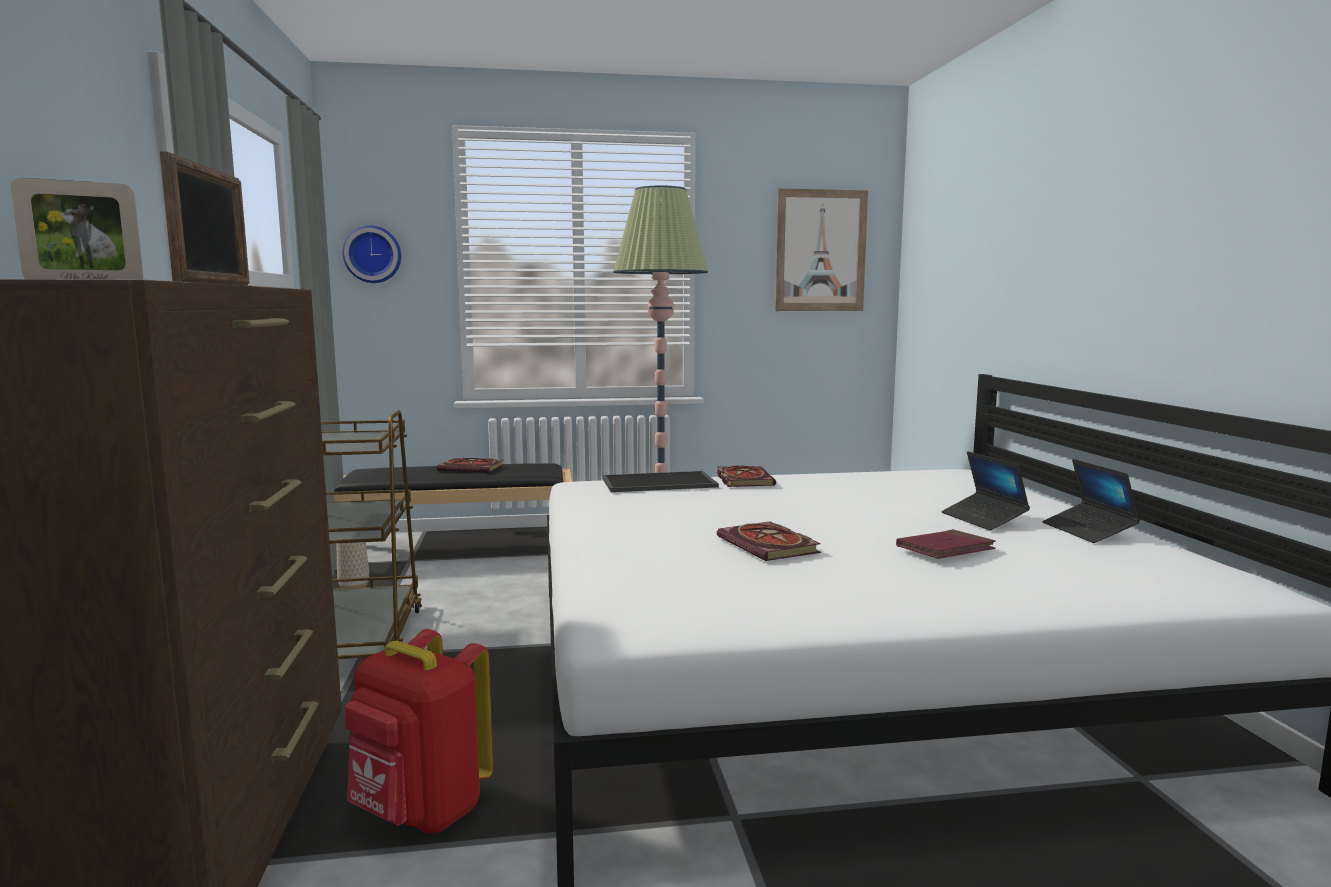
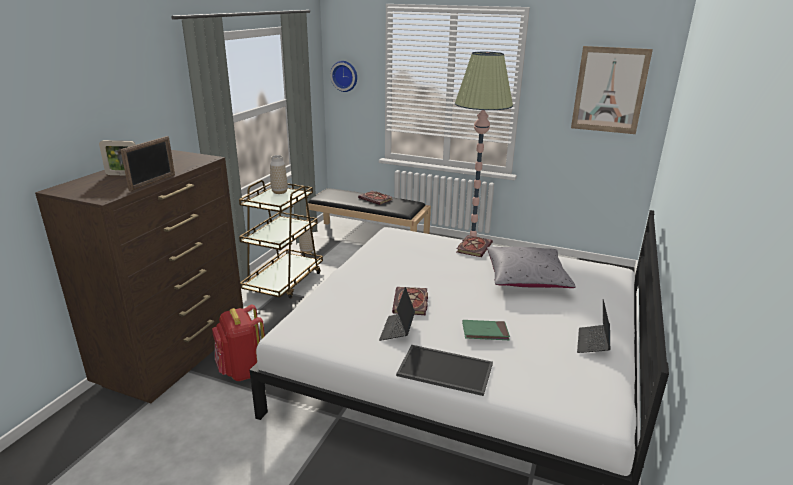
camera: 30 degrees right, 15 degrees up
tray [602,471,719,492] -> tray moved to [396,345,493,396]
red book [896,529,996,559] -> green book [462,320,510,340]
laptop [941,452,1030,531] -> laptop moved to [379,287,415,341]
none -> vase [270,155,288,194]
none -> grey pillow [487,247,575,288]

